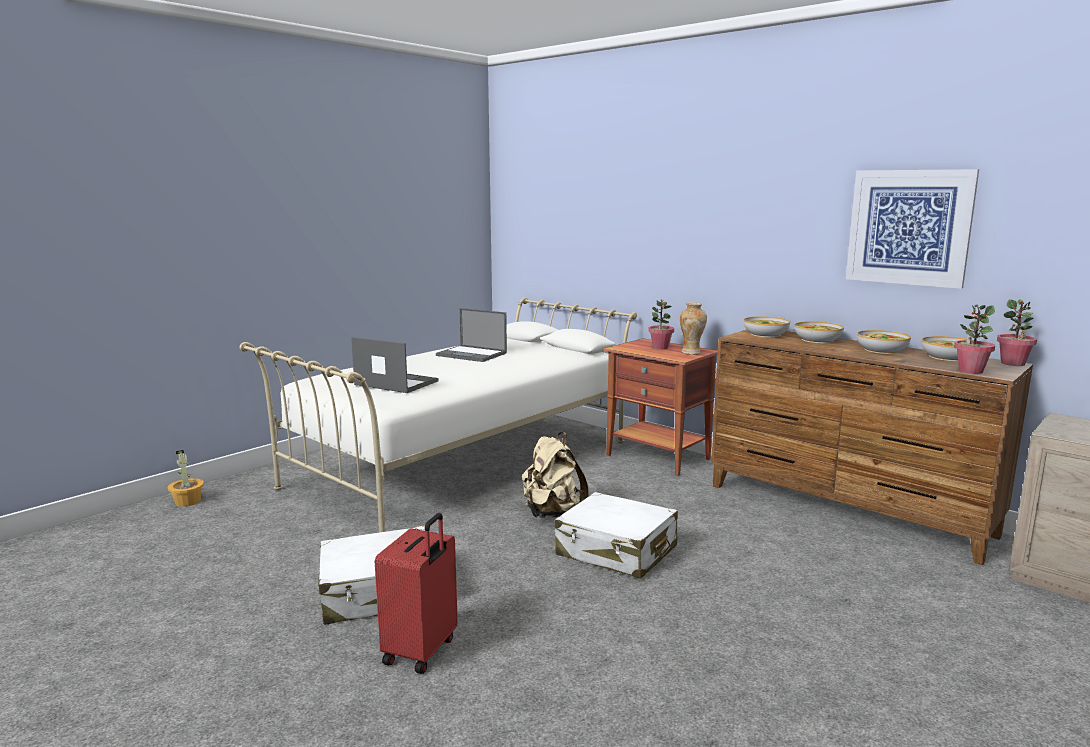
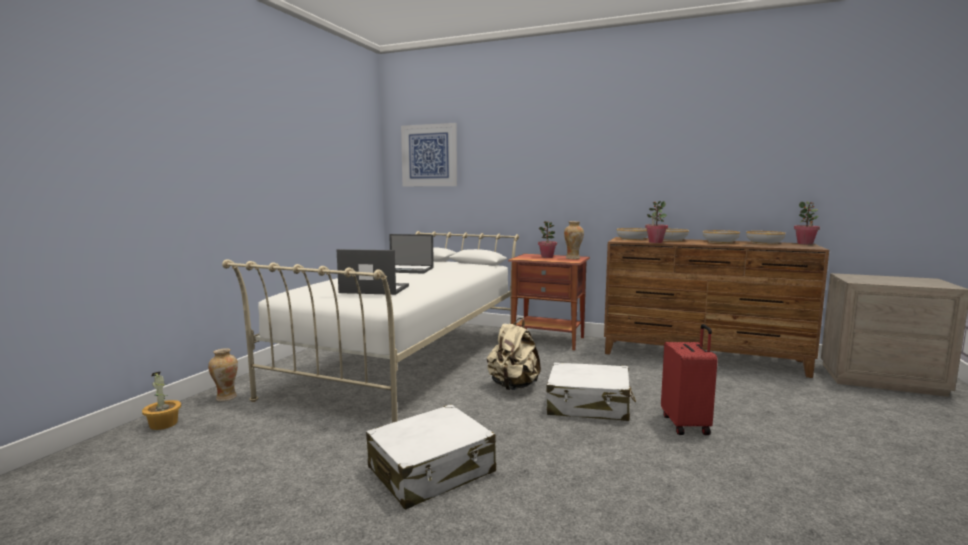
camera: 20 degrees left, 5 degrees down
red suitcase [375,513,458,674] -> red suitcase moved to [661,324,718,435]
picture [846,169,979,289] -> picture moved to [401,123,457,186]
potted plant [954,304,995,374] -> potted plant moved to [645,201,668,243]
none -> vase [208,348,238,401]

